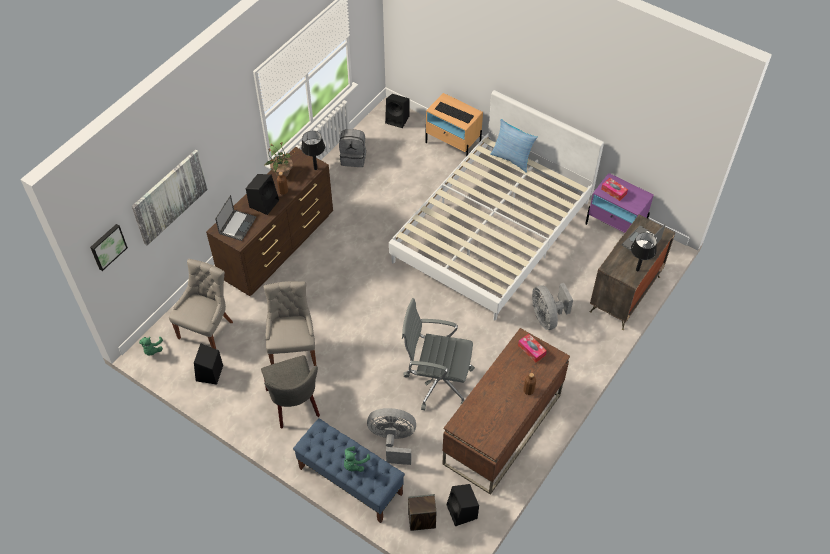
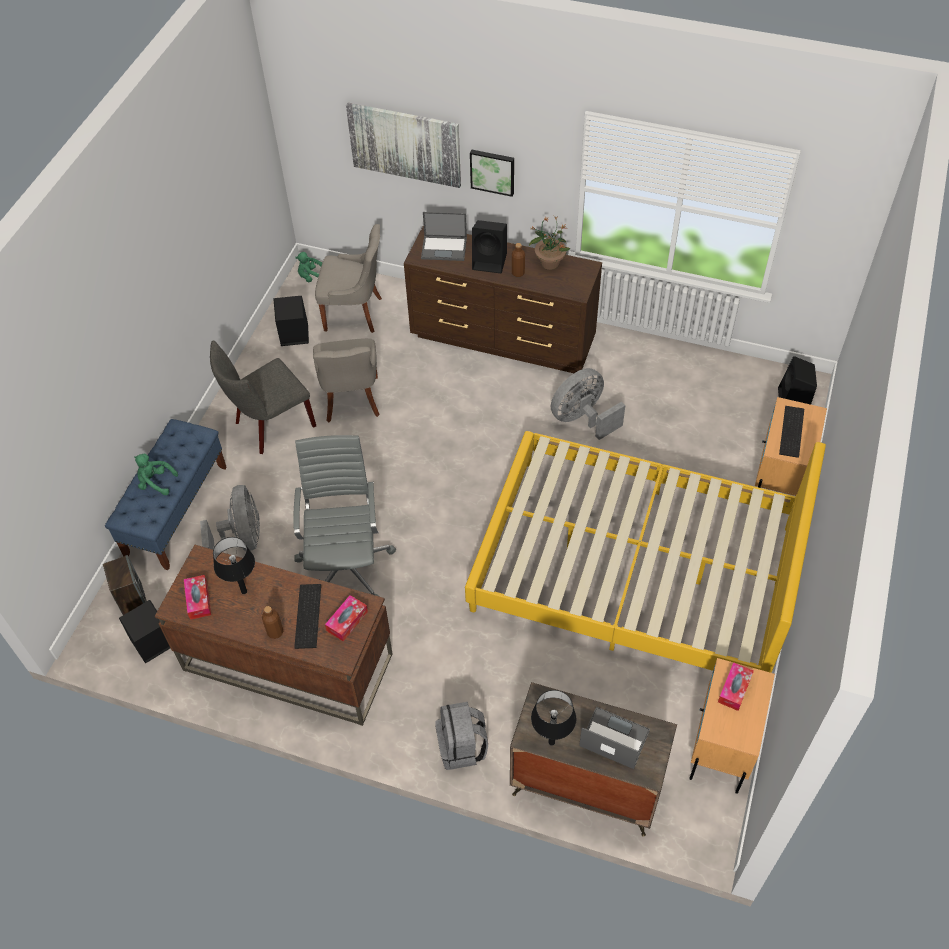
camera: 75 degrees right, 0 degrees up
picture [90,224,128,271] -> picture moved to [470,149,514,197]
grey chair [264,281,316,366] -> grey chair turned 105 degrees clockwise [313,338,380,422]
black table lamp [301,131,325,170] -> black table lamp moved to [213,537,255,594]
grey backpack [339,129,366,167] -> grey backpack moved to [435,702,488,770]
white bed [389,90,604,321] -> yellow bed [465,431,826,673]
pillow [490,119,538,173] -> none
grey fan [532,283,573,330] -> grey fan moved to [551,368,625,440]
purple nightstand [585,173,654,233] -> beige nightstand [689,658,775,794]
none -> tissue box [184,575,211,620]
none -> keyboard [294,584,321,649]

